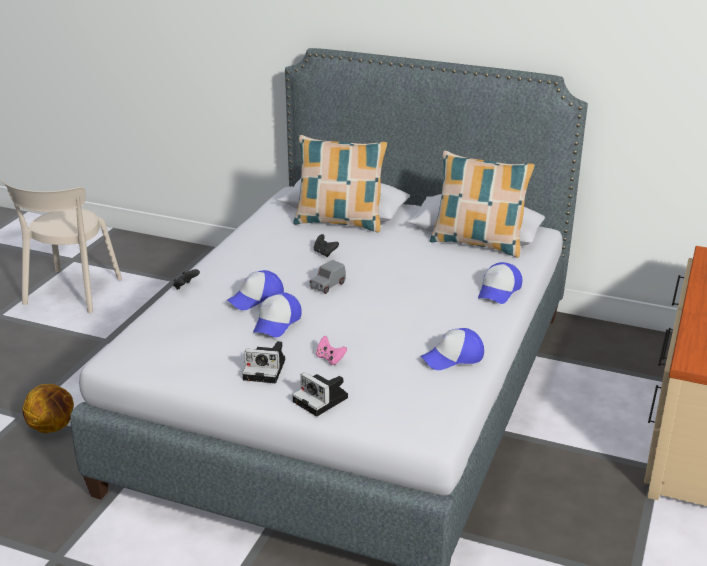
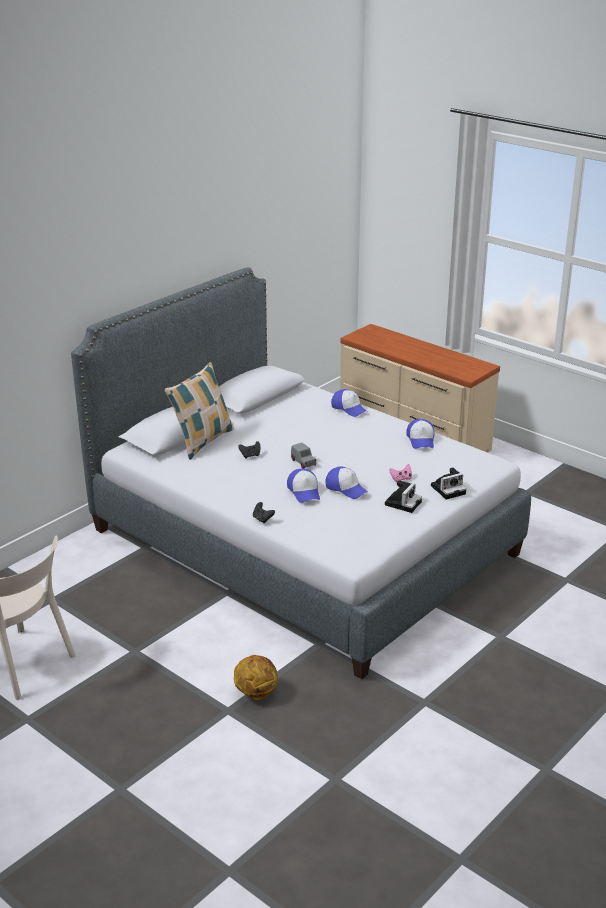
camera: 70 degrees left, 0 degrees up
pillow [430,151,535,258] -> none

